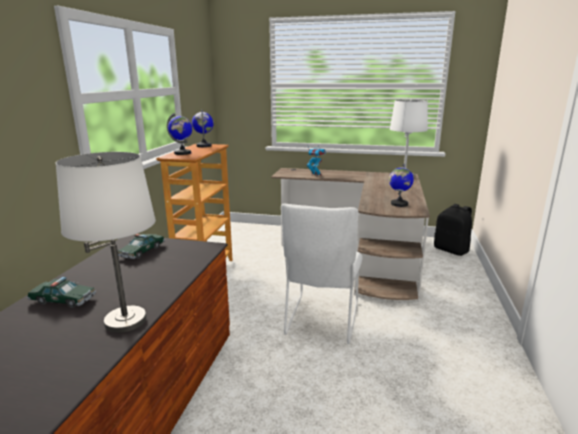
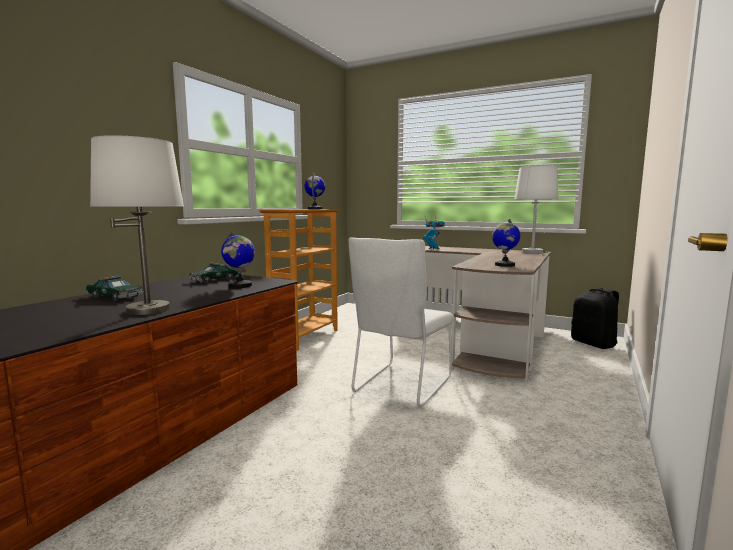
camera: 15 degrees right, 10 degrees down
globe [167,113,192,155] -> globe moved to [221,231,255,288]

